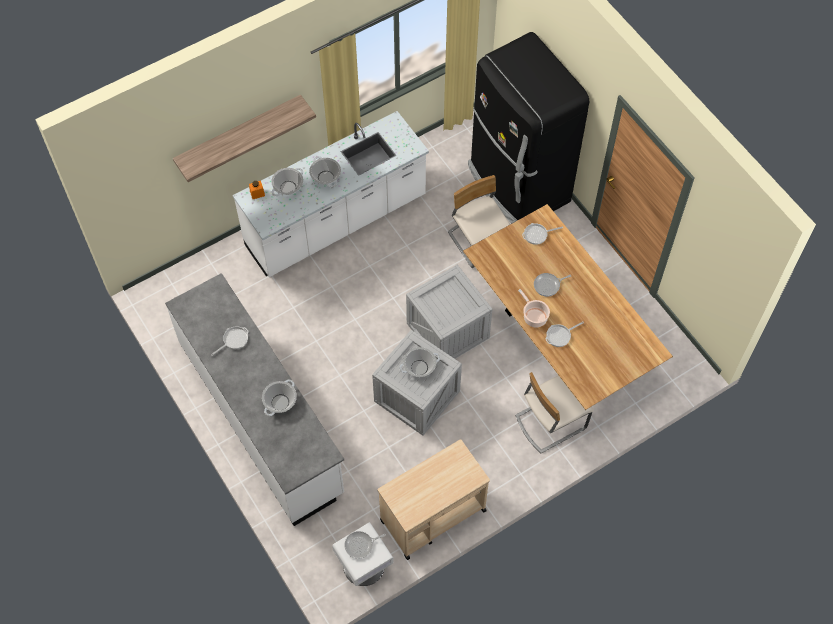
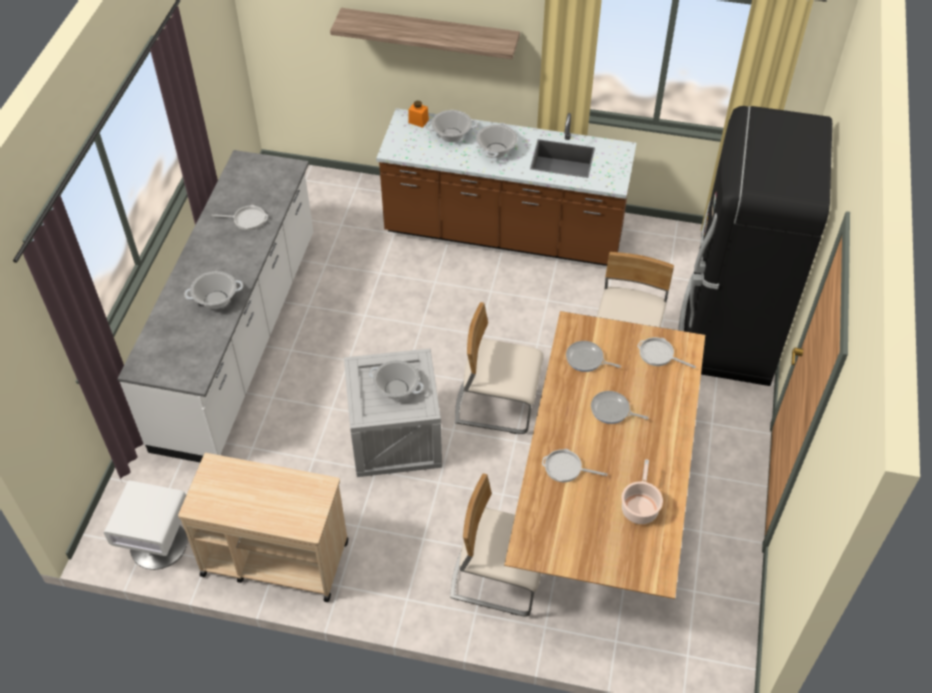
camera: 45 degrees right, 10 degrees down
white counter [233,111,429,277] -> brown counter [376,108,636,266]
frying pan [344,531,386,559] -> frying pan moved to [566,341,621,372]
crate [406,265,493,359] -> beige chair [455,302,544,434]
cooking pot [518,289,550,328] -> cooking pot moved to [622,459,663,524]

